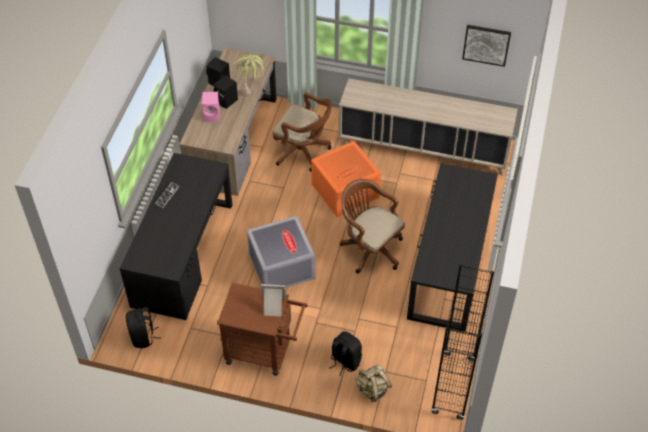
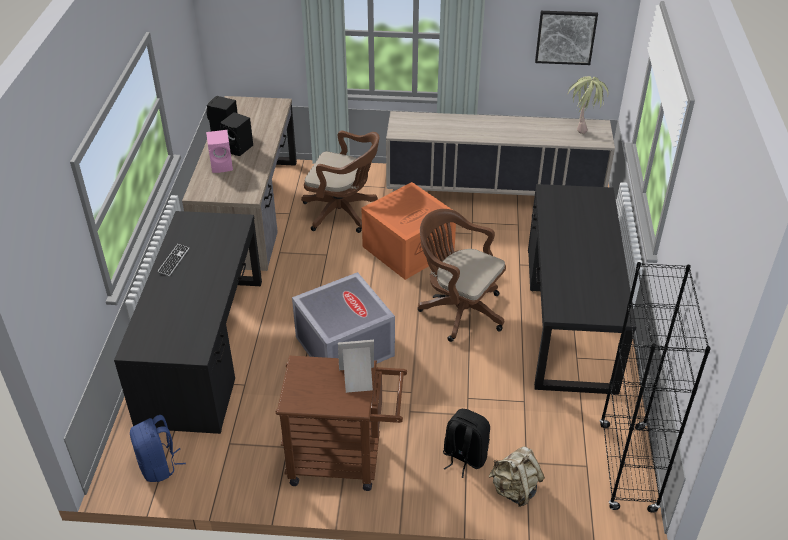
camera: 10 degrees left, 10 degrees down
black backpack [126,307,161,349] -> blue backpack [130,415,186,482]
potted plant [233,54,264,96] -> potted plant moved to [568,76,608,134]

